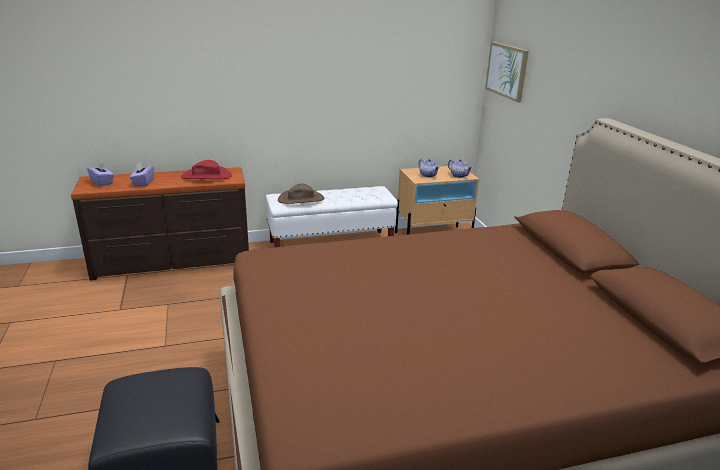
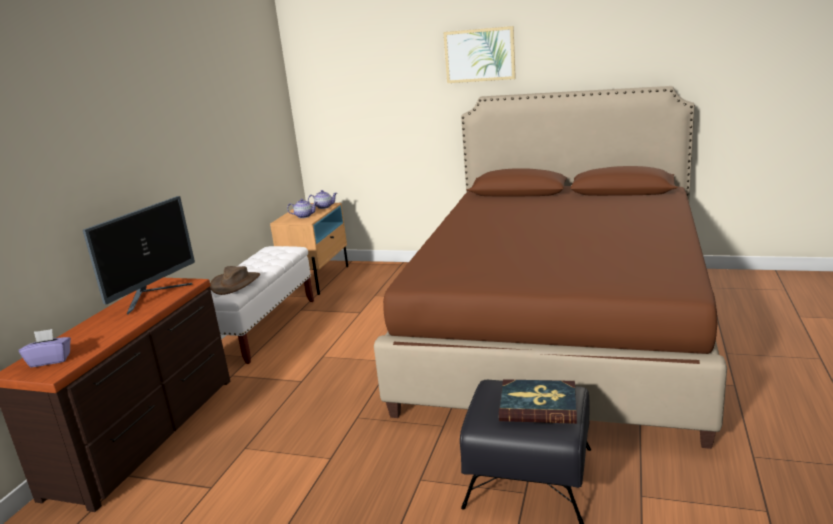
camera: 55 degrees left, 5 degrees down
purple tissue box [130,162,154,186] -> none
red hat [181,160,232,179] -> monitor [83,196,195,315]
picture [485,42,529,102] -> picture moved to [444,26,516,83]
none -> book [499,379,577,424]

